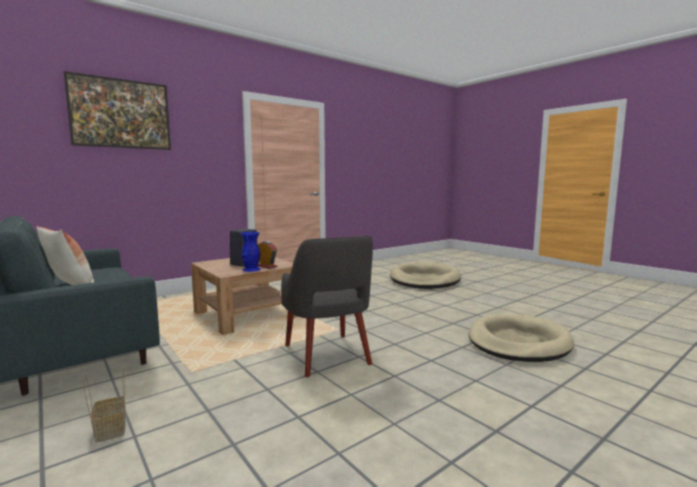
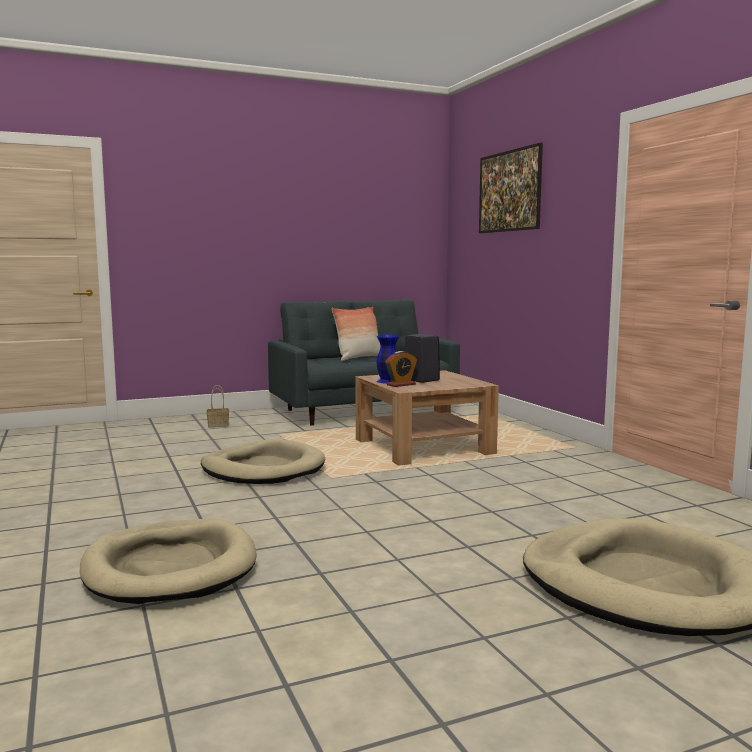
camera: 105 degrees right, 0 degrees up
grey armchair [281,236,373,377] -> beige dog bed [201,439,325,484]

